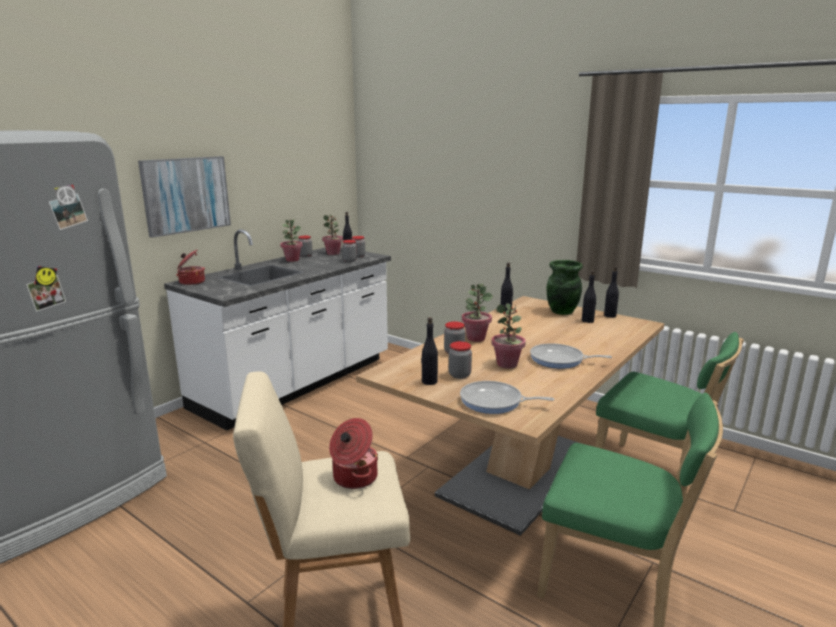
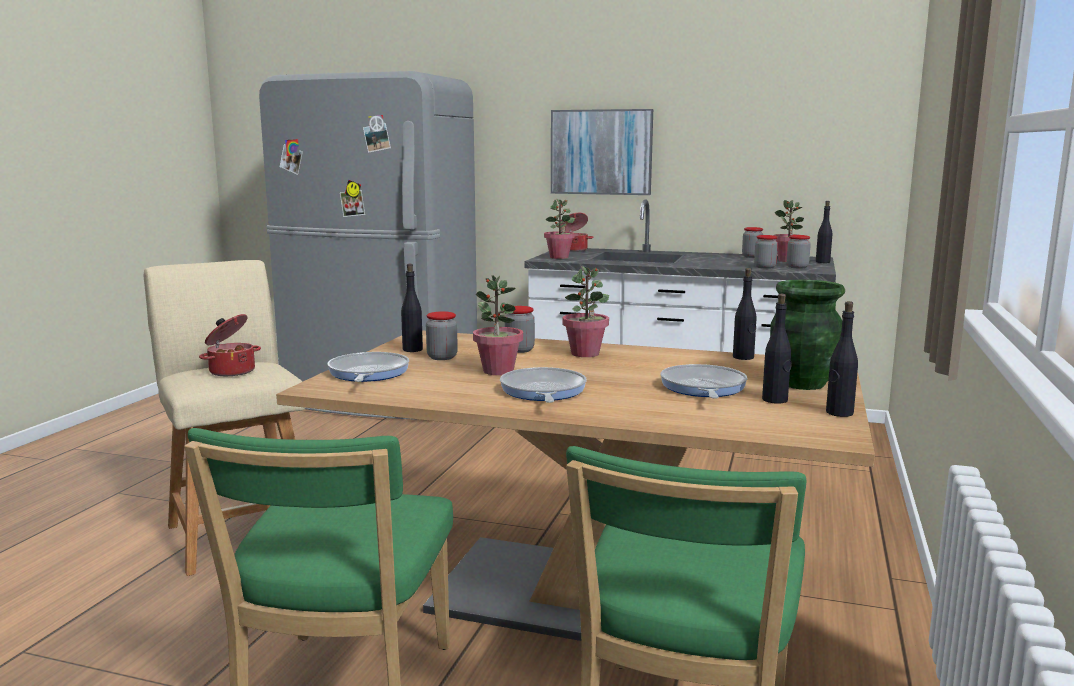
camera: 70 degrees right, 5 degrees down
potted plant [280,219,303,262] -> potted plant moved to [544,199,575,259]
none -> frying pan [660,364,747,399]

